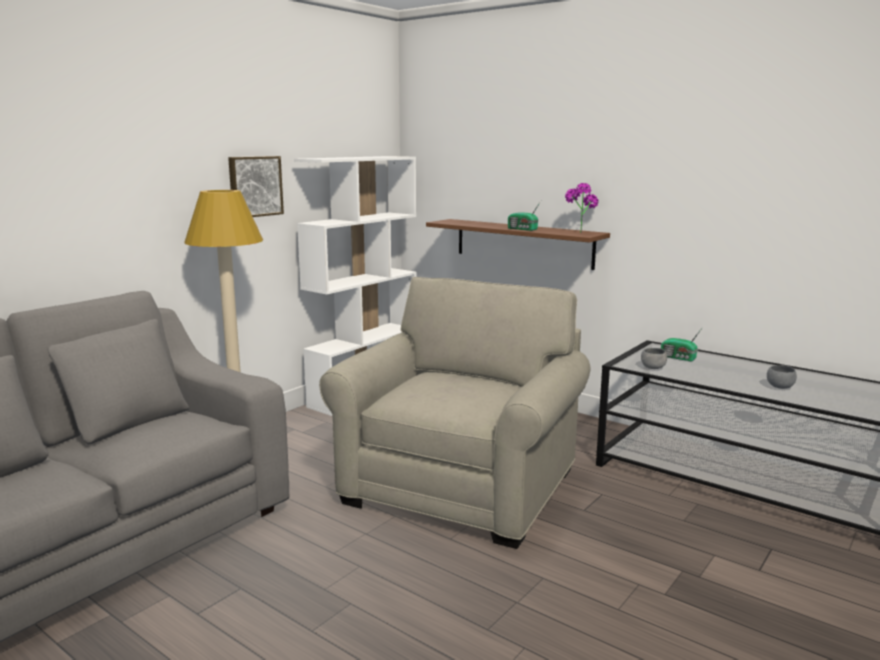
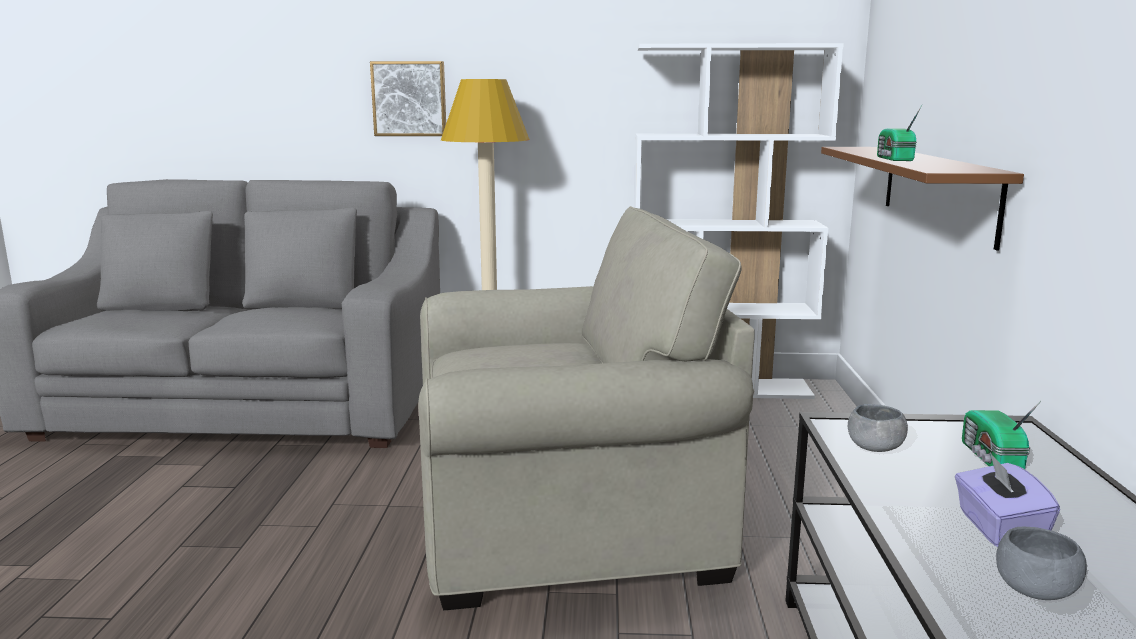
camera: 55 degrees right, 0 degrees up
picture [228,156,284,217] -> picture moved to [370,61,446,136]
potted plant [565,183,598,232] -> none
none -> purple tissue box [955,453,1060,547]

